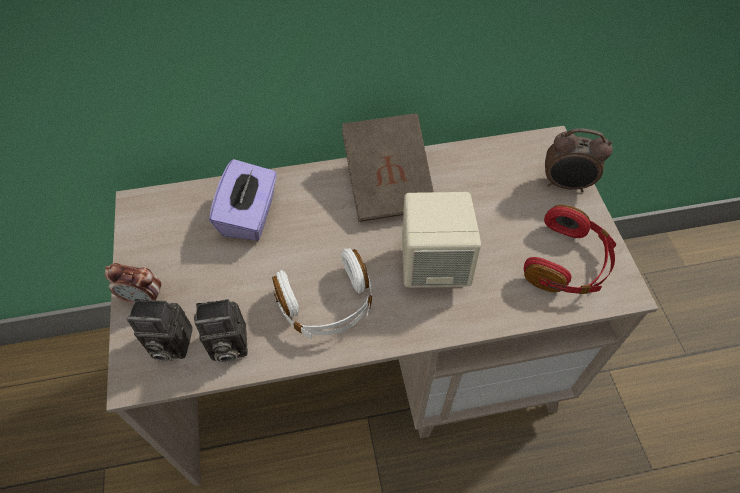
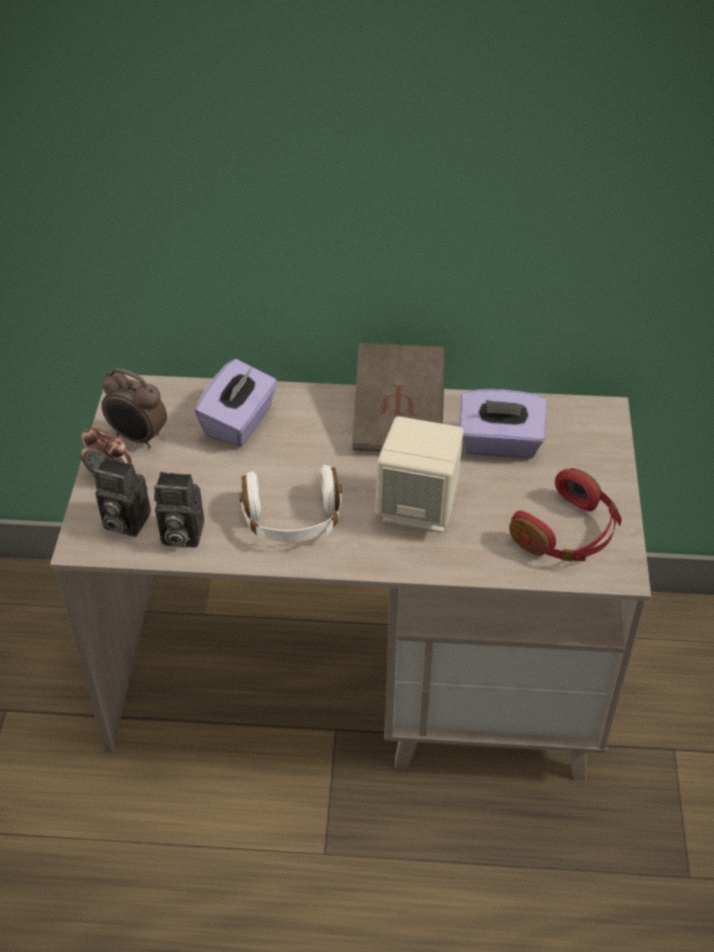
camera: 15 degrees right, 10 degrees down
alarm clock [545,128,613,192] -> alarm clock moved to [101,368,167,448]
none -> purple tissue box [460,389,547,458]

